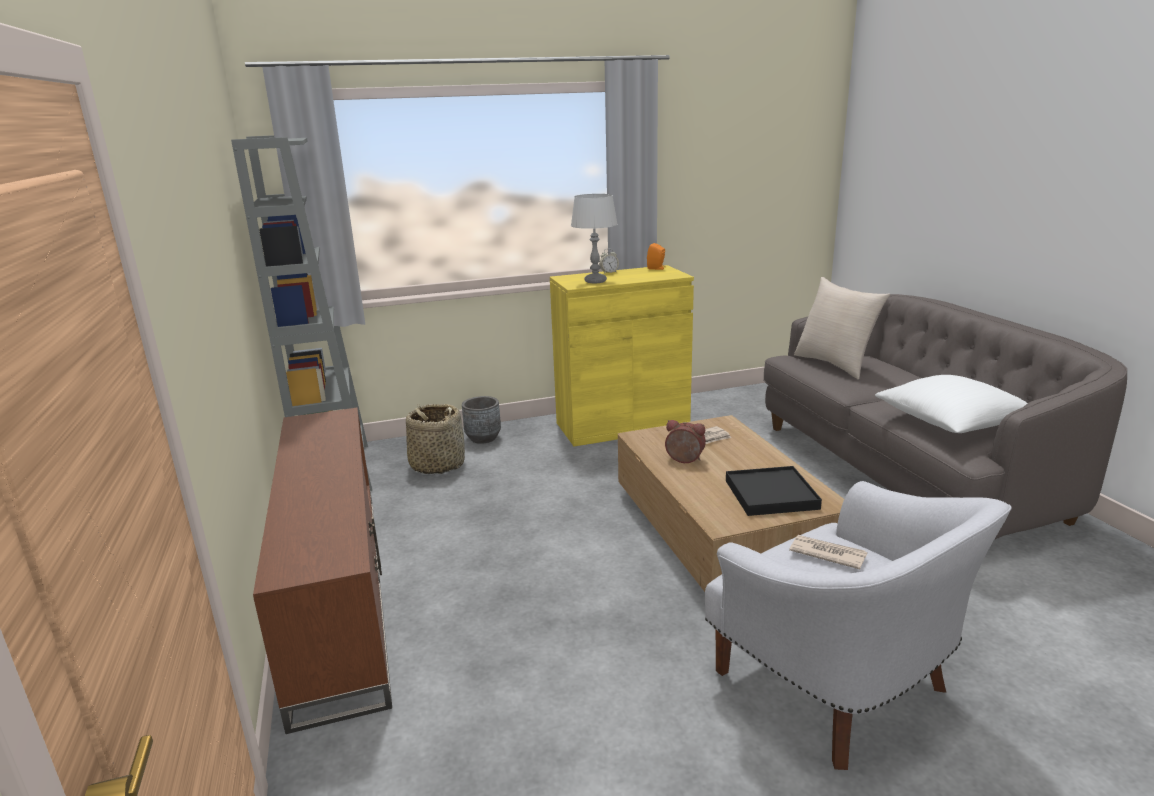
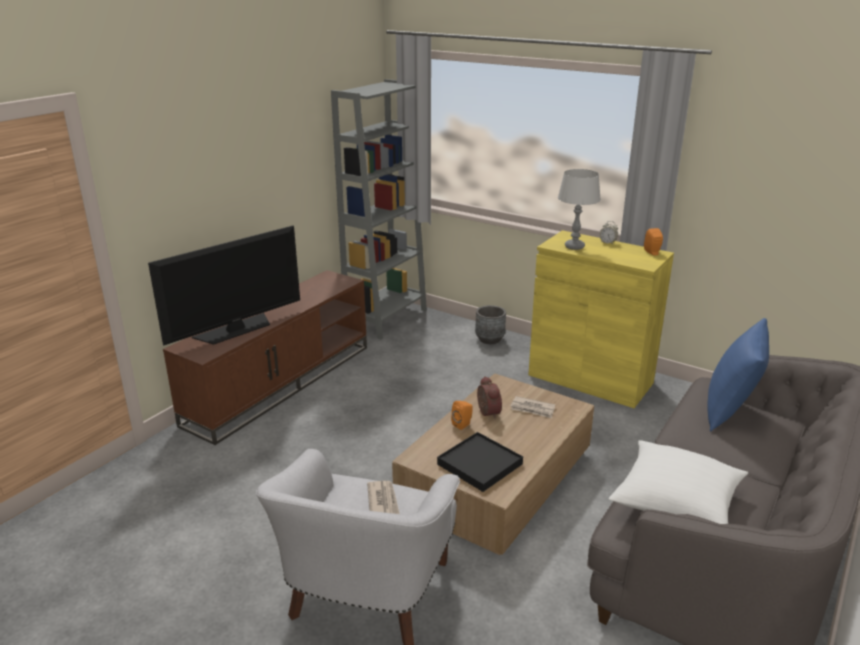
camera: 50 degrees right, 5 degrees up
basket [406,404,465,474] -> none
beige pillow [794,277,890,380] -> blue pillow [707,318,769,431]
none -> television [148,226,300,345]
none -> orange speaker [451,401,473,430]

